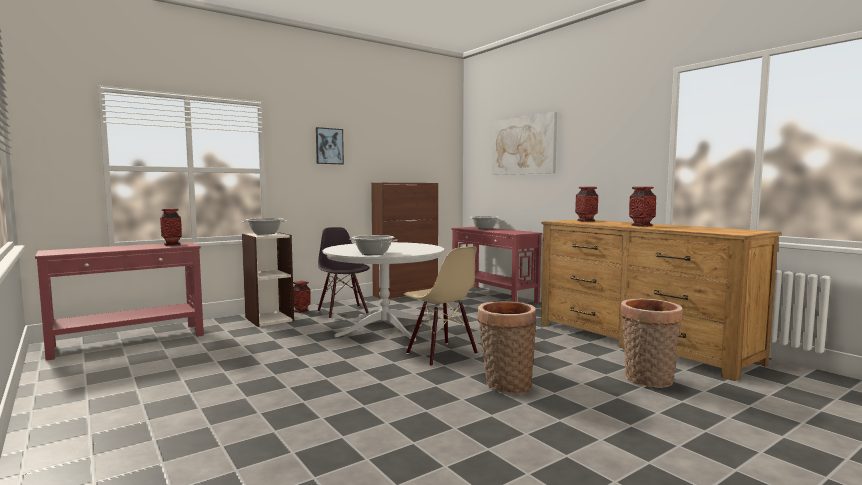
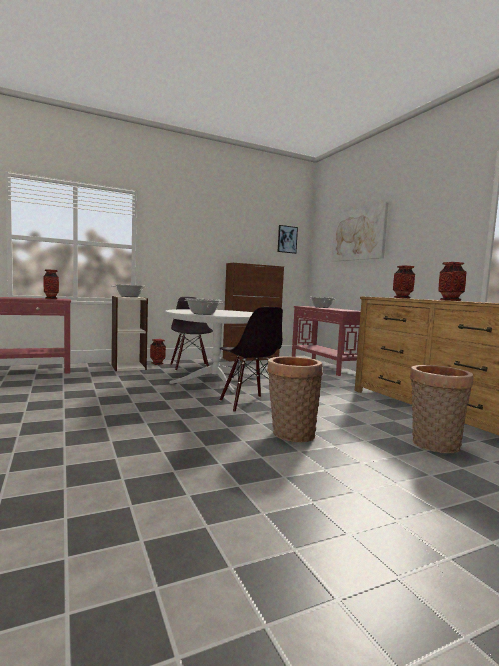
camera: 10 degrees right, 0 degrees up
picture [316,127,344,164] -> picture moved to [278,225,298,254]
beige chair [404,246,478,366] -> black chair [220,307,283,413]

